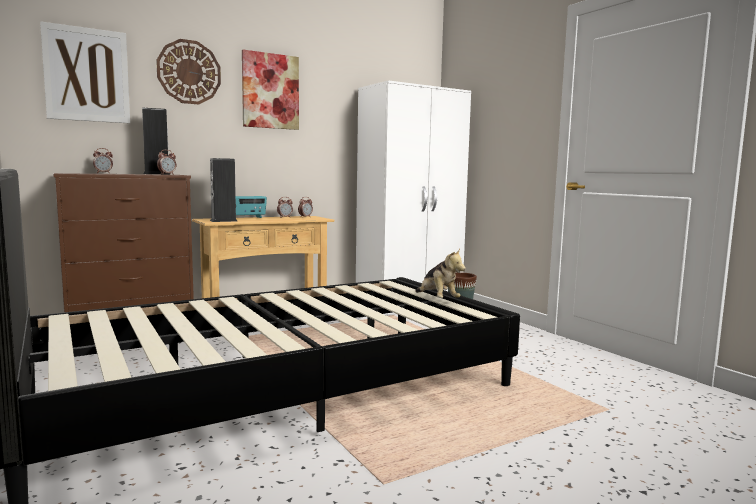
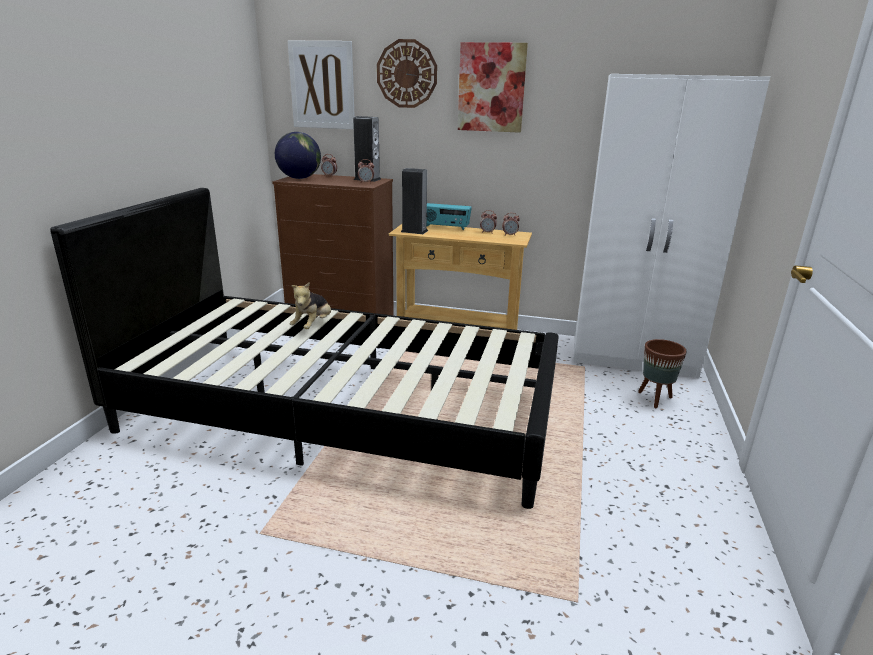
camera: 45 degrees right, 15 degrees up
plush toy [415,249,466,298] -> plush toy moved to [290,282,331,329]
none -> globe [275,132,321,179]

